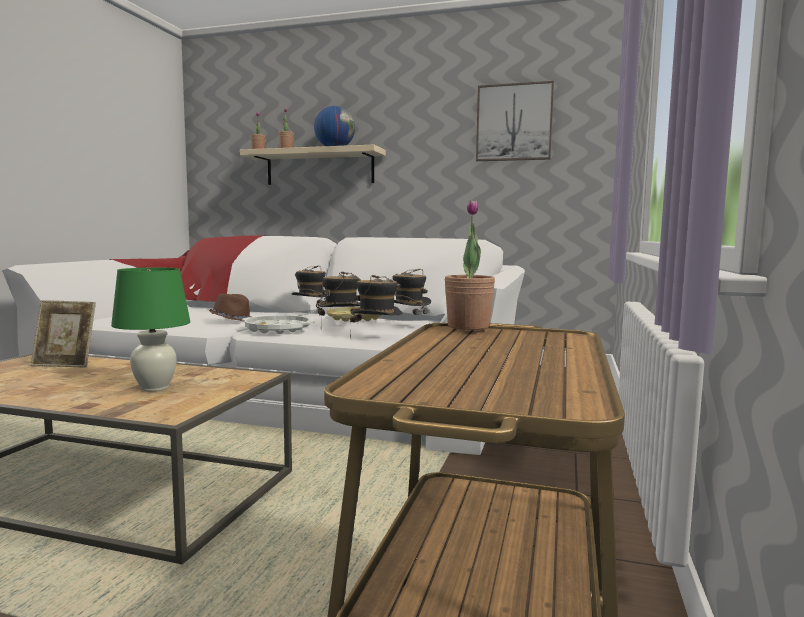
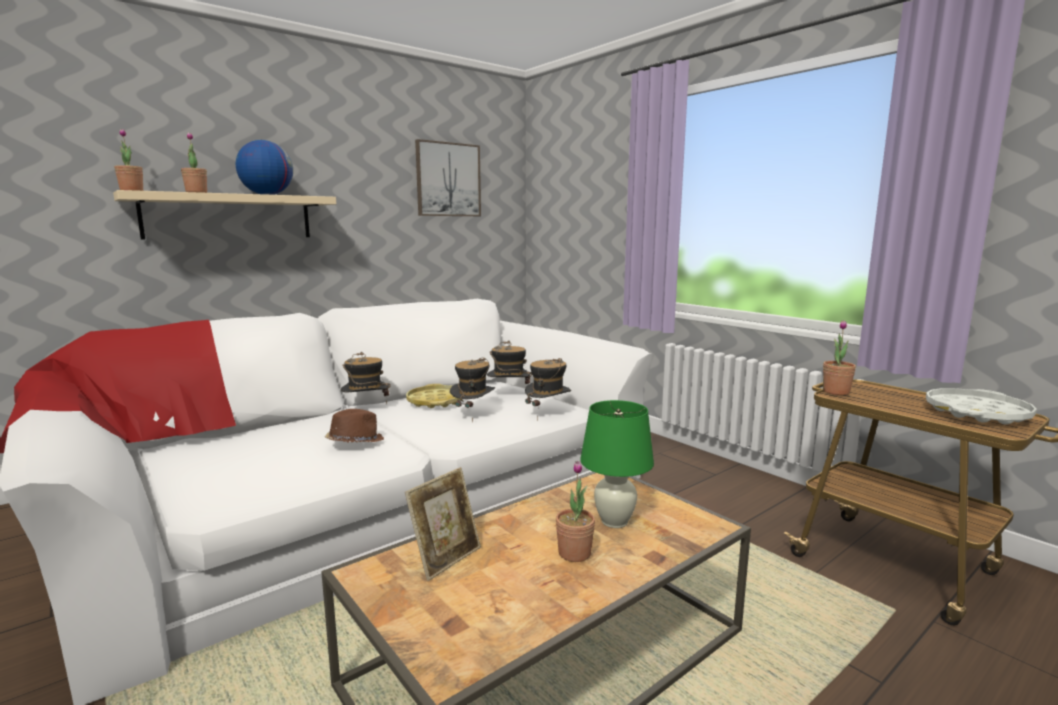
camera: 55 degrees left, 5 degrees up
white tray [242,315,314,334] -> white tray moved to [926,388,1037,425]
none -> potted plant [556,461,595,562]

